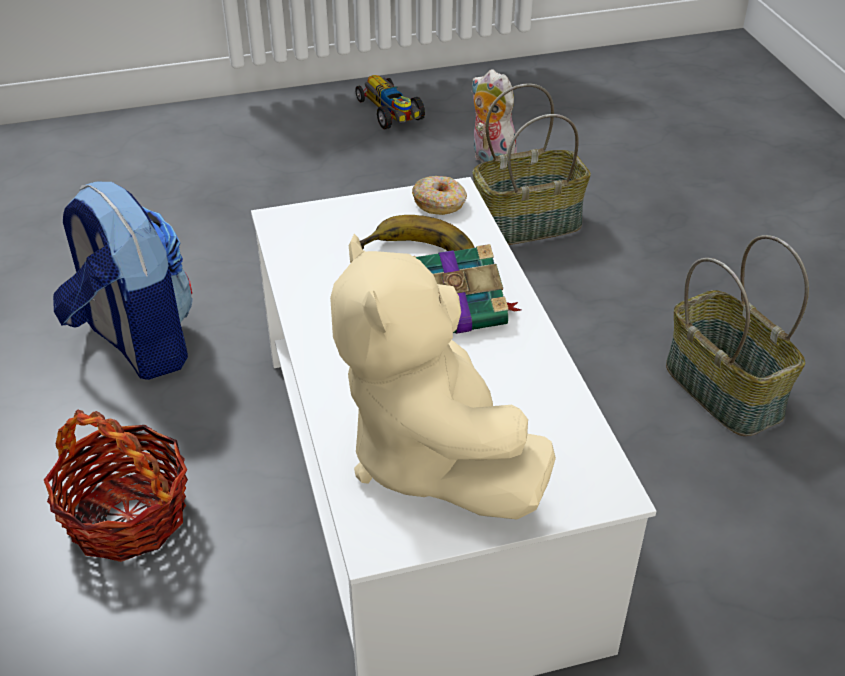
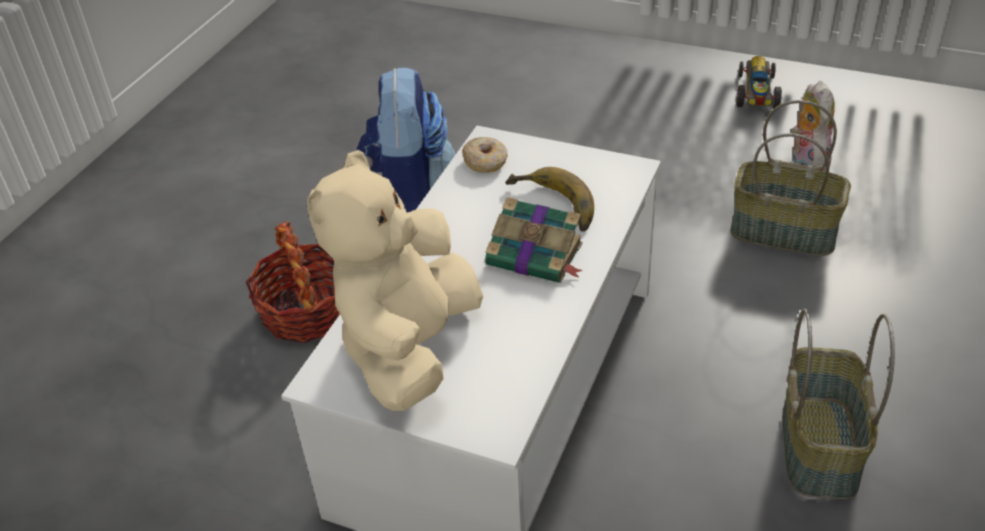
camera: 40 degrees right, 0 degrees up
donut [412,176,467,215] -> donut moved to [462,137,508,173]

